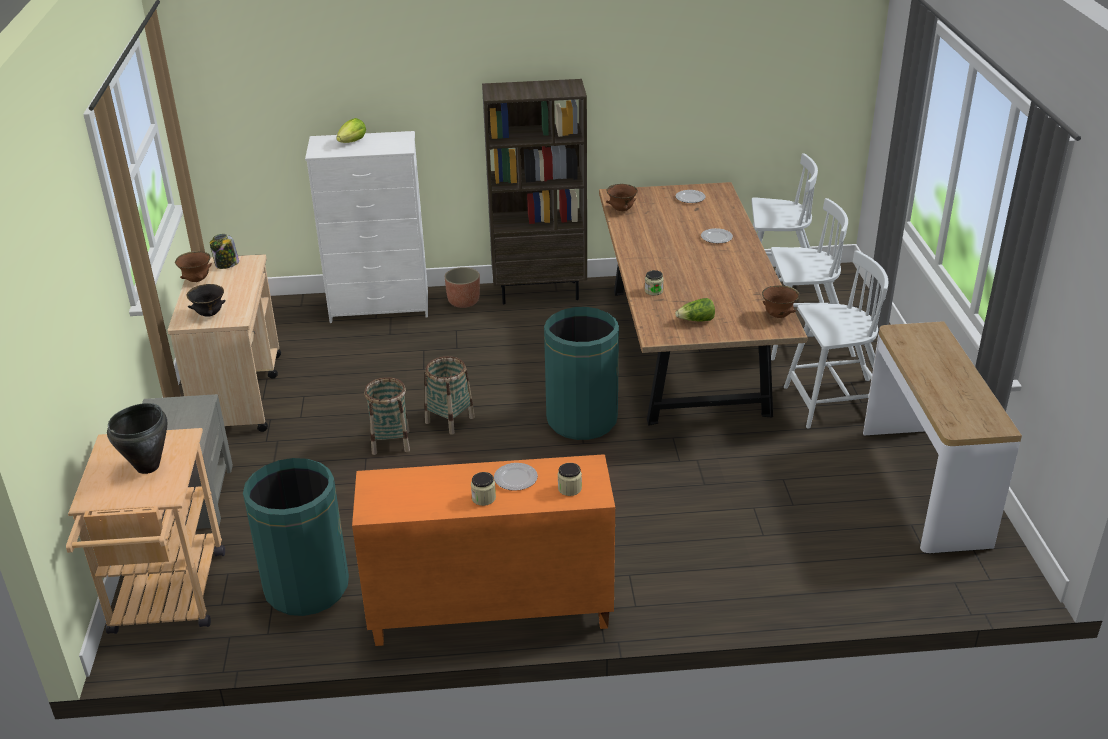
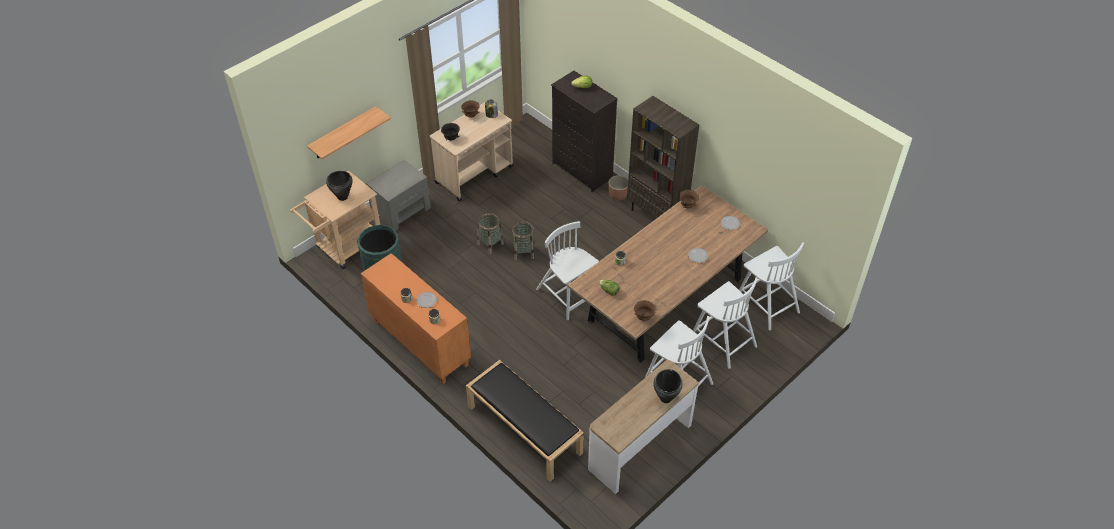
camera: 50 degrees right, 15 degrees up
white dresser [305,131,428,323] -> black dresser [551,71,618,192]
green trash can [544,307,619,440] -> white chair [536,221,599,320]
none -> shelf [307,106,391,159]
none -> black bench [466,360,584,482]
none -> black cooking pot [653,369,683,403]

